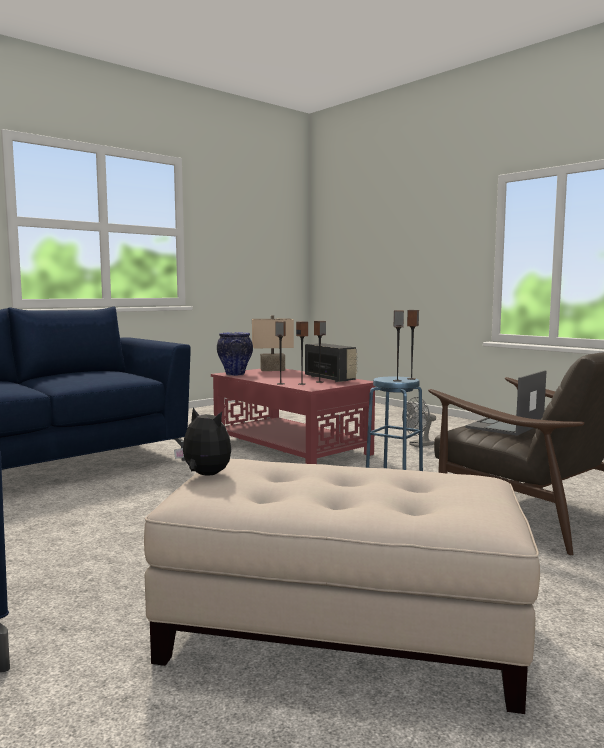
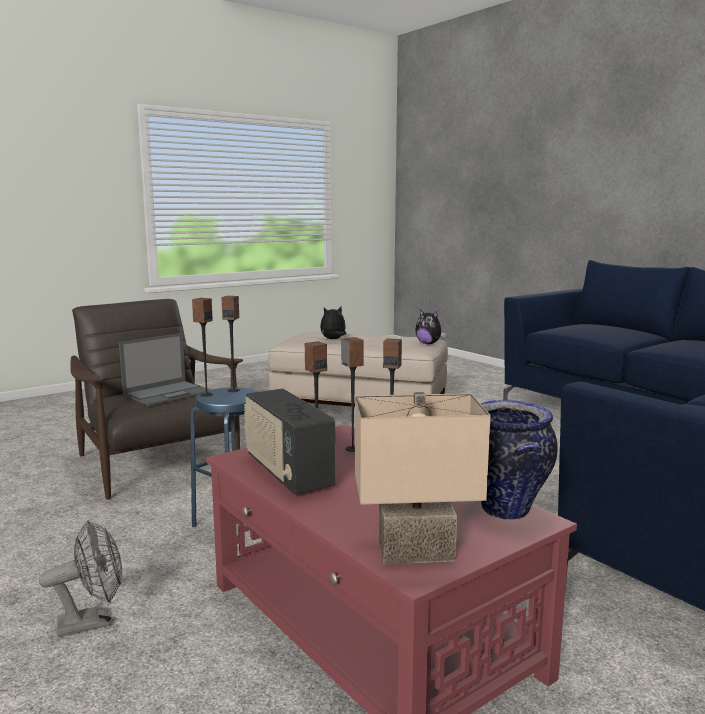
camera: 175 degrees left, 5 degrees up
none -> plush toy [320,307,346,339]

